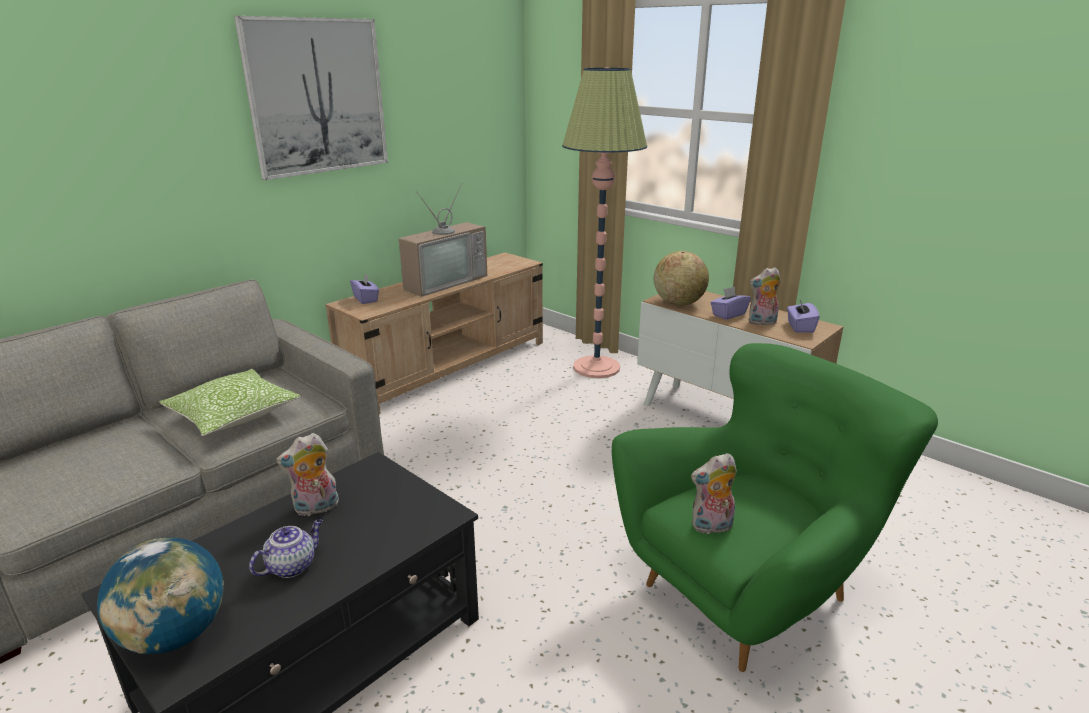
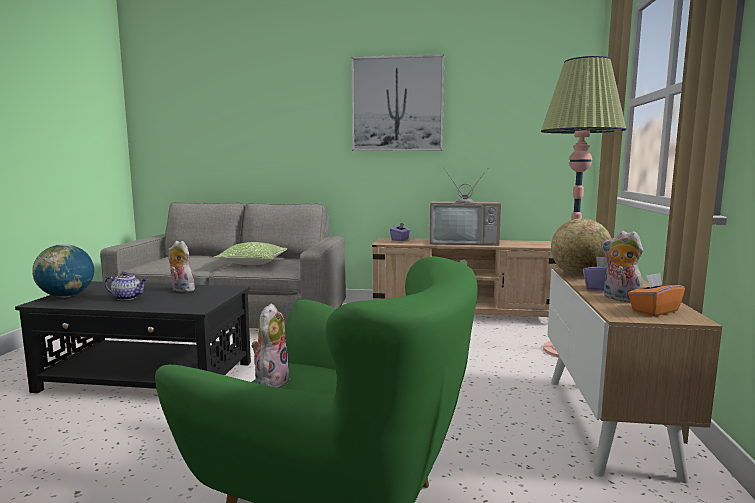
camera: 55 degrees right, 15 degrees down
plush toy [691,453,737,534] -> plush toy turned 60 degrees clockwise [252,303,290,388]
purple tissue box [787,297,820,333] -> orange tissue box [628,273,685,316]

